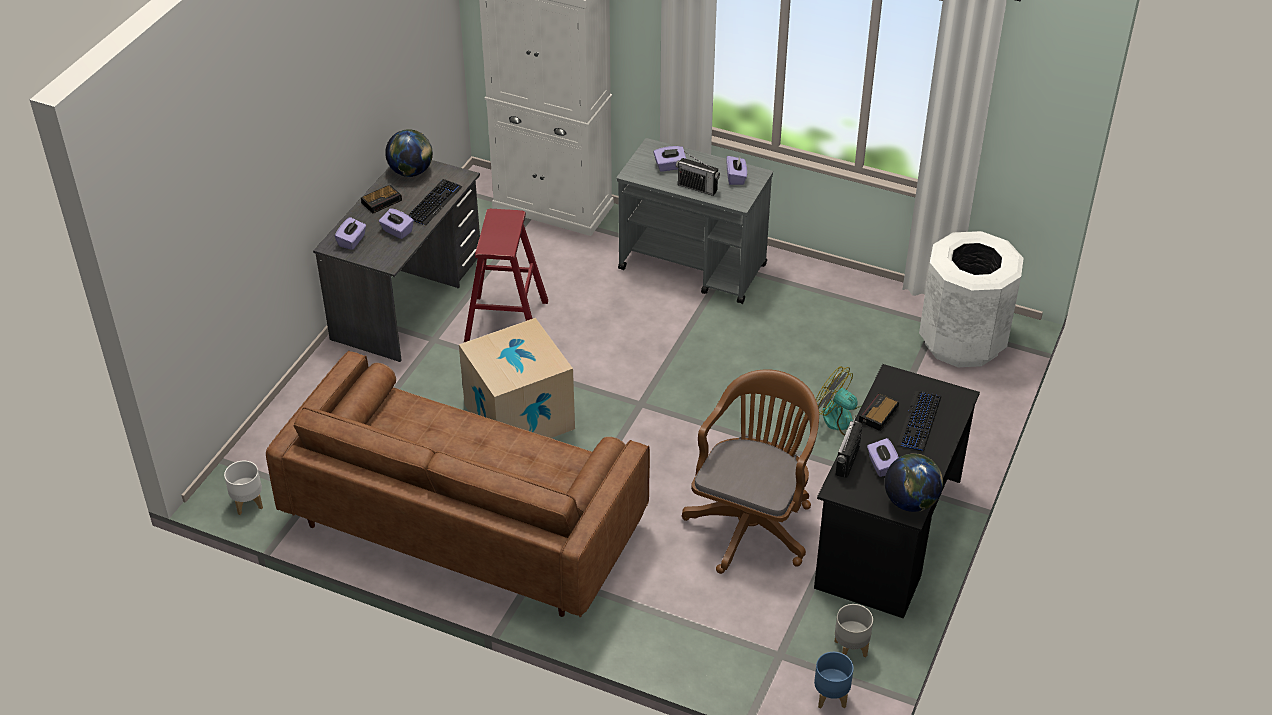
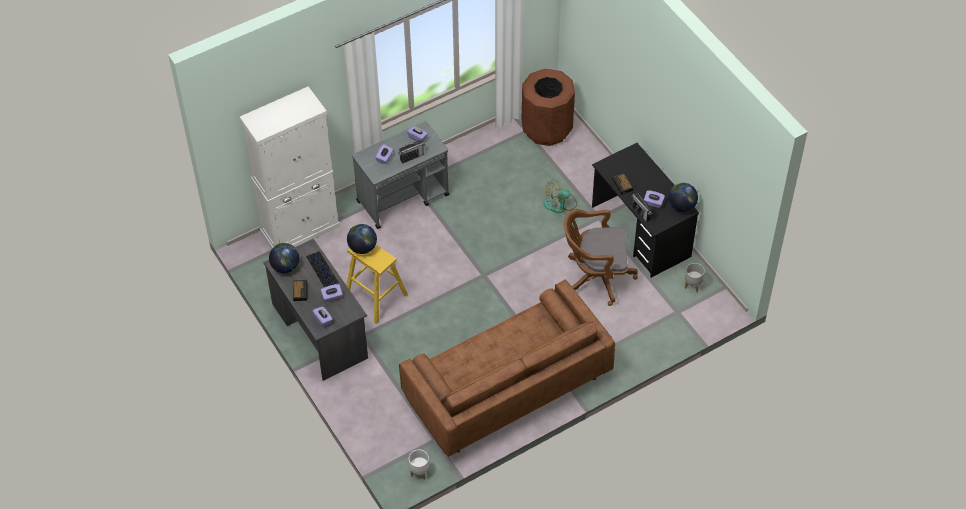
camera: 55 degrees left, 10 degrees up
cardboard box [459,318,575,438] -> none
red stool [464,209,548,342] -> yellow stool [346,245,408,324]
brown office chair [682,369,819,574] -> brown office chair turned 60 degrees counterclockwise [564,209,638,306]
blue planter [814,652,854,709] -> none
keyboard [897,391,941,452] -> none
white trash can [919,231,1024,367] -> brown trash can [522,69,575,146]
none -> globe [347,224,377,254]

